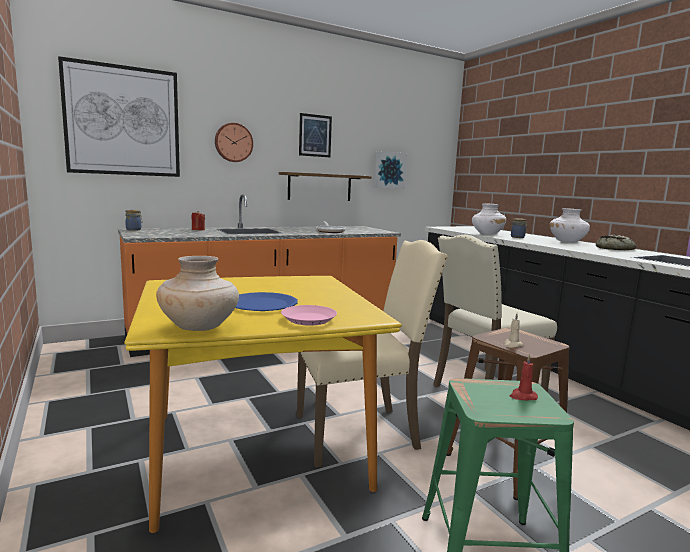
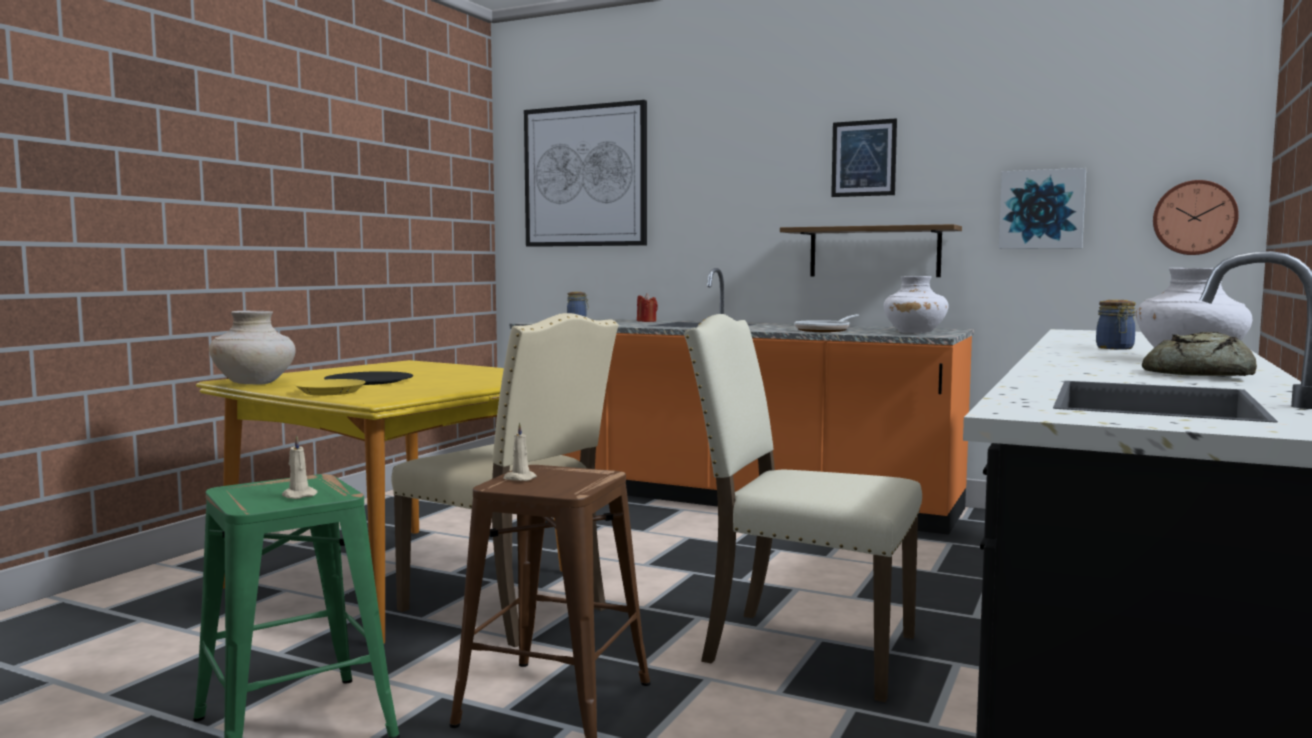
camera: 55 degrees right, 5 degrees down
wall clock [215,123,253,162] -> wall clock moved to [1153,180,1239,255]
blue plate [235,292,298,311] -> black plate [324,371,413,385]
pink plate [281,305,337,326] -> yellow plate [295,379,365,395]
white vase [472,203,507,234] -> white vase moved to [884,276,949,333]
red candle [510,354,538,401] -> beige candle [282,435,318,499]

